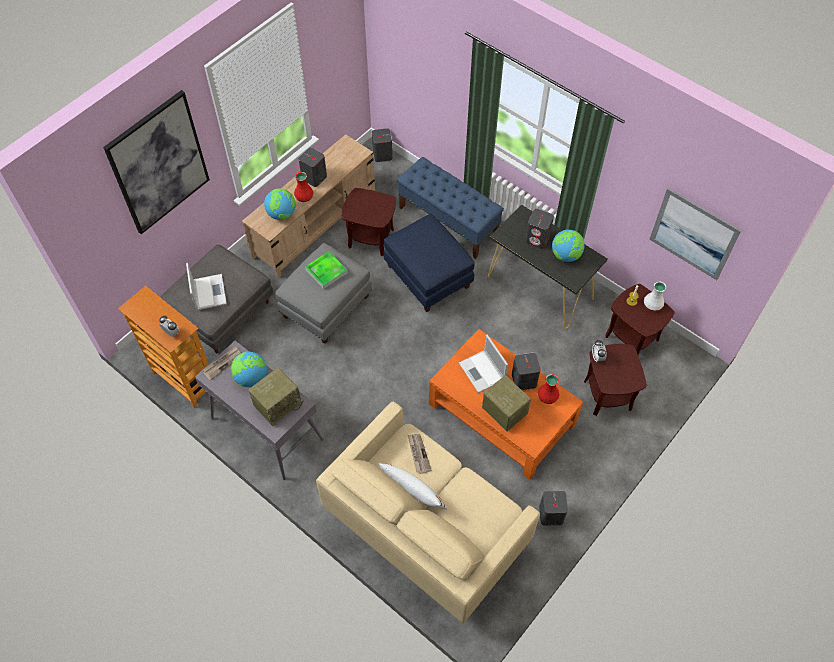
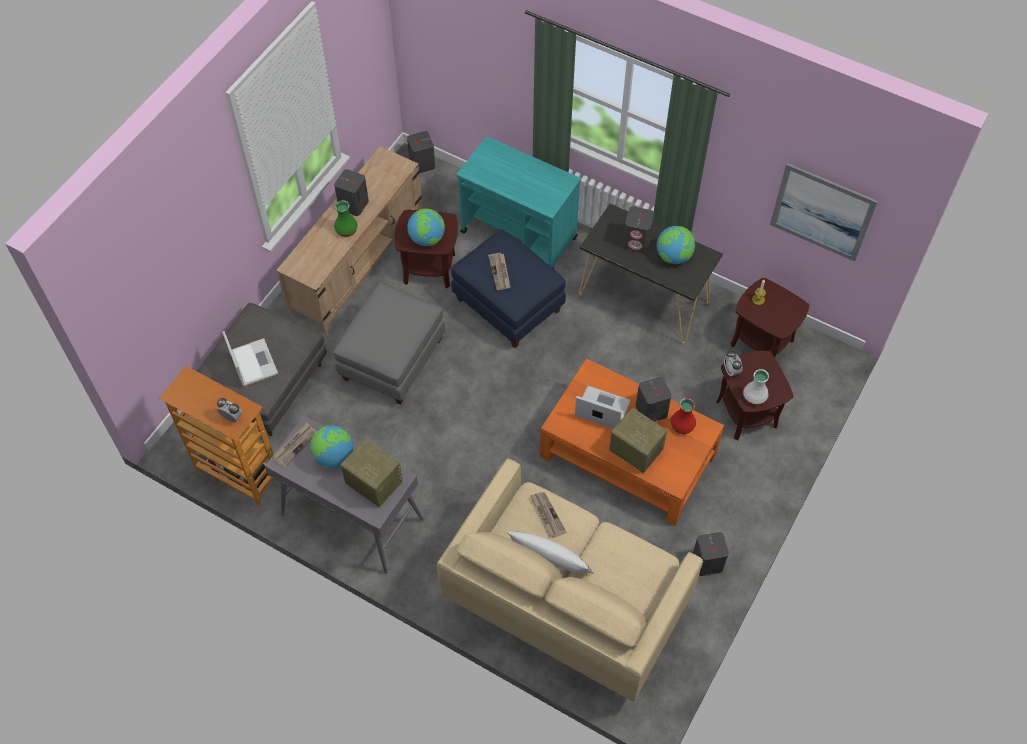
camera: 10 degrees left, 0 degrees up
picture [103,90,210,234] -> none
radio [248,368,303,426] -> radio turned 90 degrees counterclockwise [341,439,403,507]
globe [264,188,296,220] -> globe moved to [407,209,445,246]
red vase [294,172,313,202] -> green vase [334,200,358,237]
tray [305,251,348,289] -> none
blue bench [397,157,504,259] -> turquoise cart [457,136,581,269]
laptop [459,335,508,393] -> laptop turned 150 degrees clockwise [575,385,631,429]
white vase [644,281,666,312] -> white vase moved to [743,369,769,405]
none -> newspaper [488,253,510,290]

